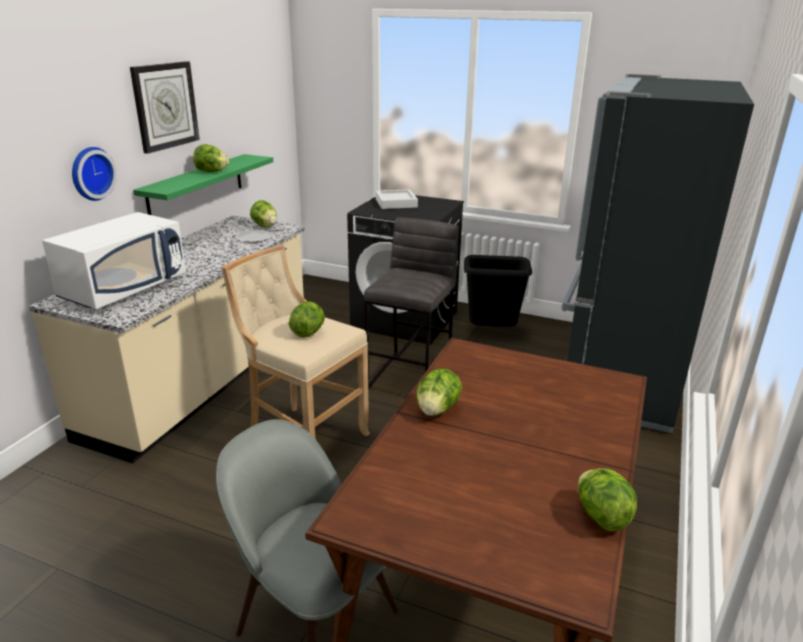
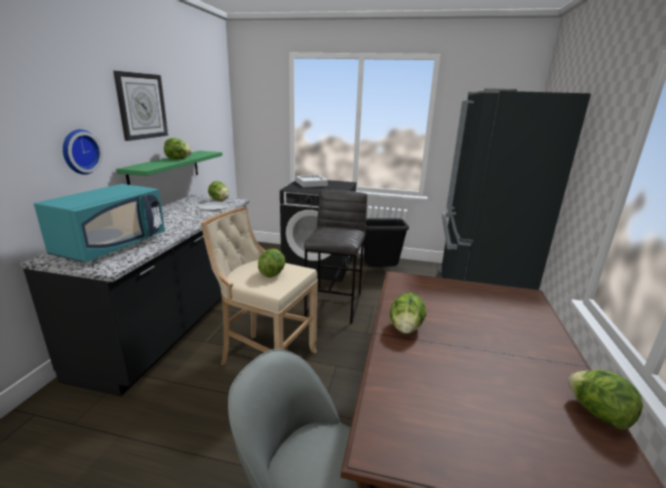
camera: 10 degrees left, 5 degrees down
beige counter [29,215,305,463] -> black counter [20,194,250,397]
white microwave [42,212,186,309] -> turquoise microwave [34,184,165,262]

